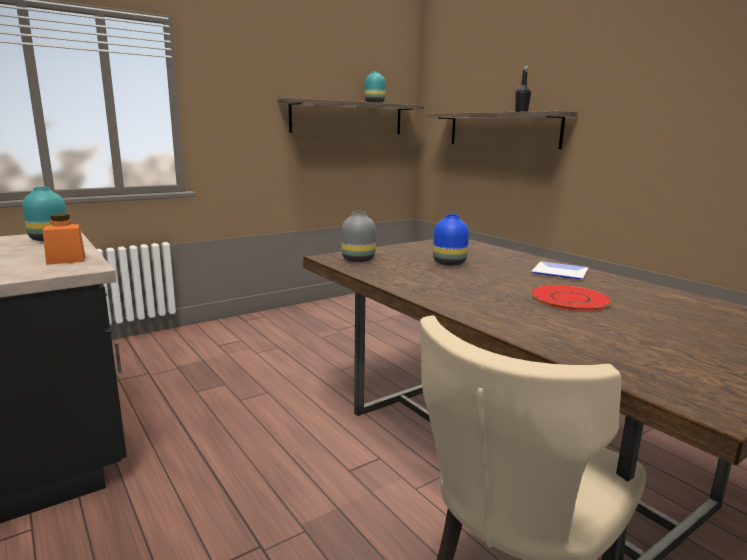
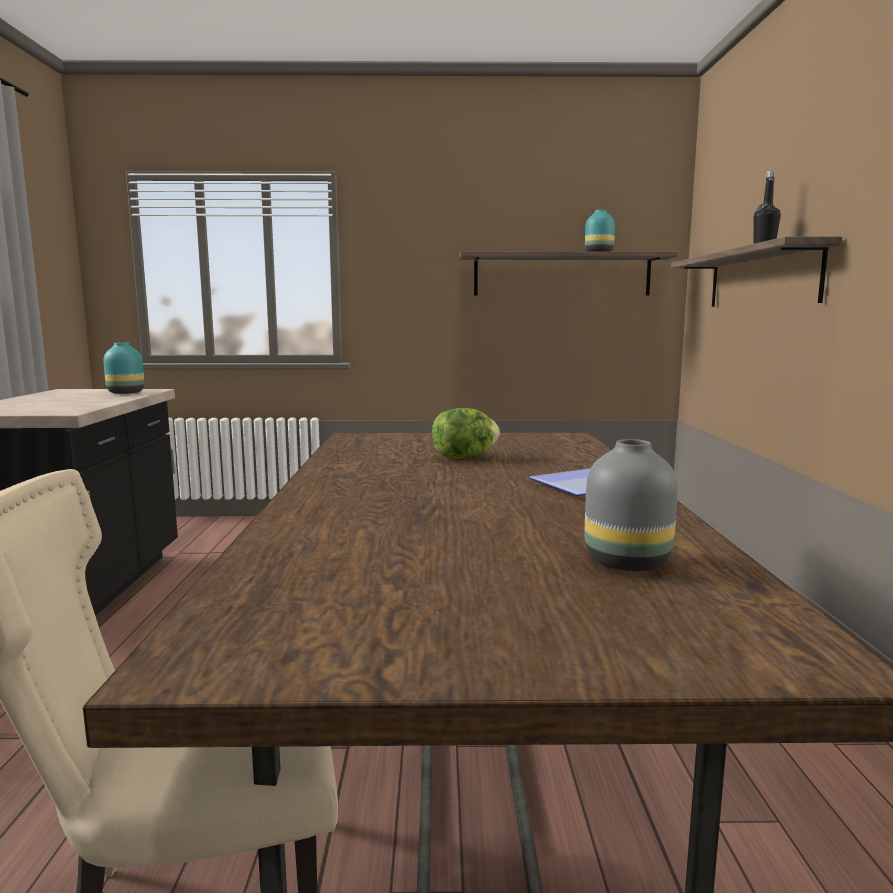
camera: 35 degrees right, 5 degrees down
orange jar [43,214,85,265] -> none
grey vase [341,211,376,262] -> grey vase moved to [585,439,678,571]
blue vase [433,214,469,266] -> lettuce [432,408,500,458]
red plate [531,285,612,311] -> none

